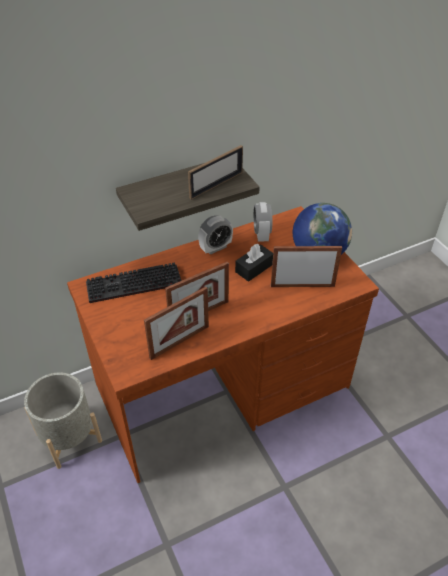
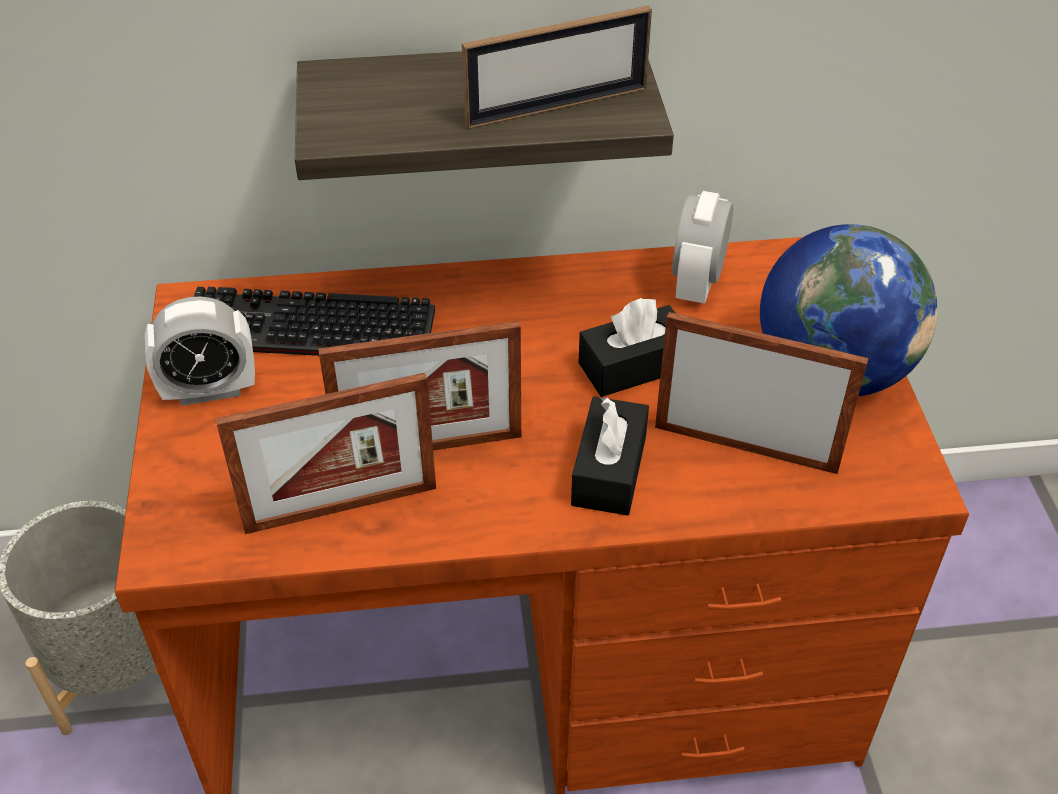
camera: 20 degrees right, 0 degrees up
alarm clock [198,215,233,255] -> alarm clock moved to [145,296,255,406]
none -> black tissue box [571,397,649,516]

